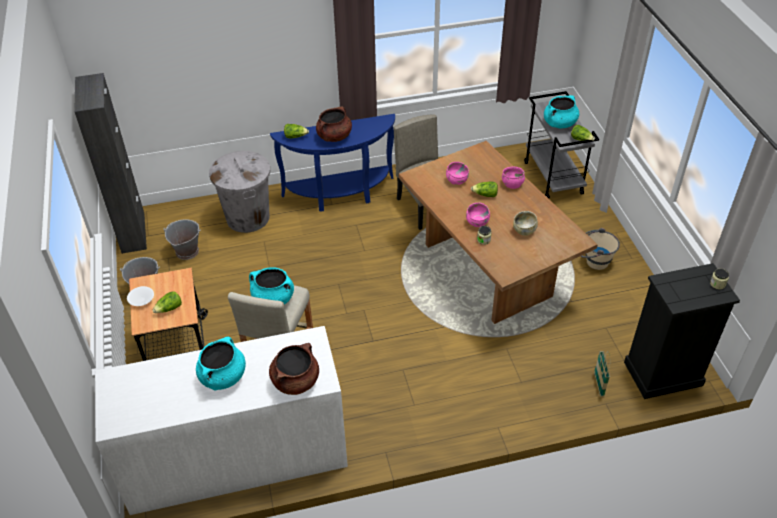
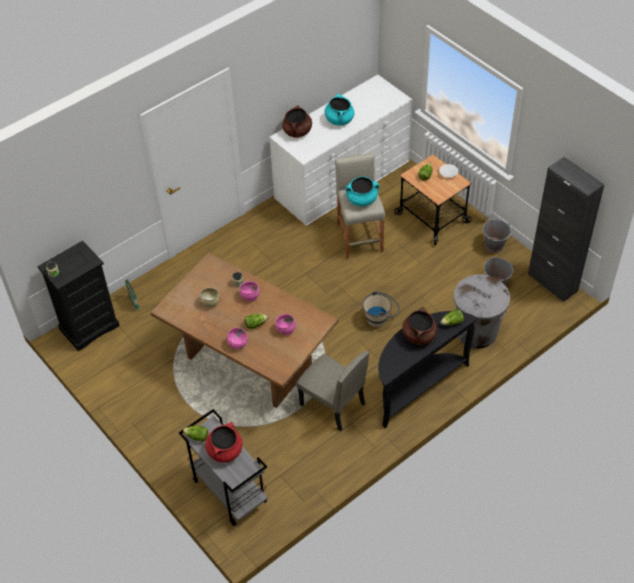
camera: 155 degrees right, 5 degrees up
blue console table [270,114,395,212] -> black console table [378,311,478,428]
turquoise cooking pot [544,95,579,128] -> red cooking pot [205,422,243,463]
beige bucket [580,228,620,270] -> beige bucket moved to [362,291,400,327]

